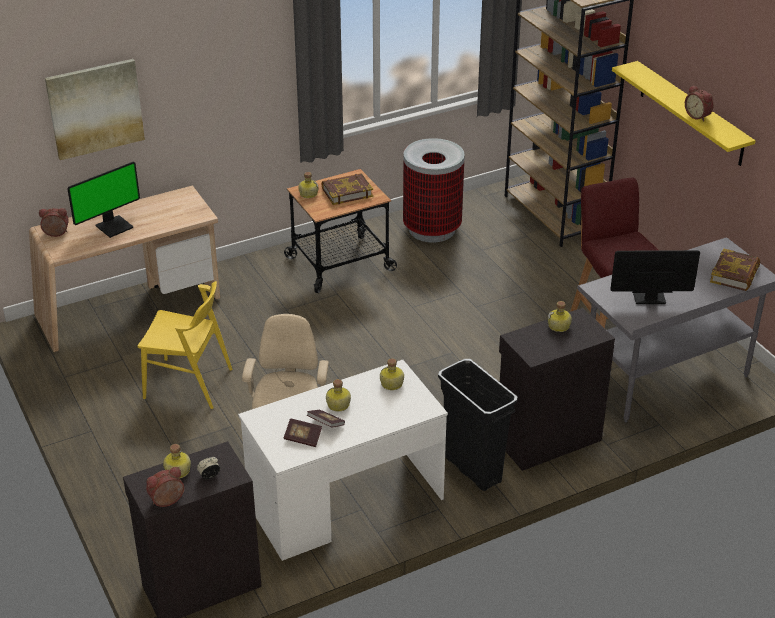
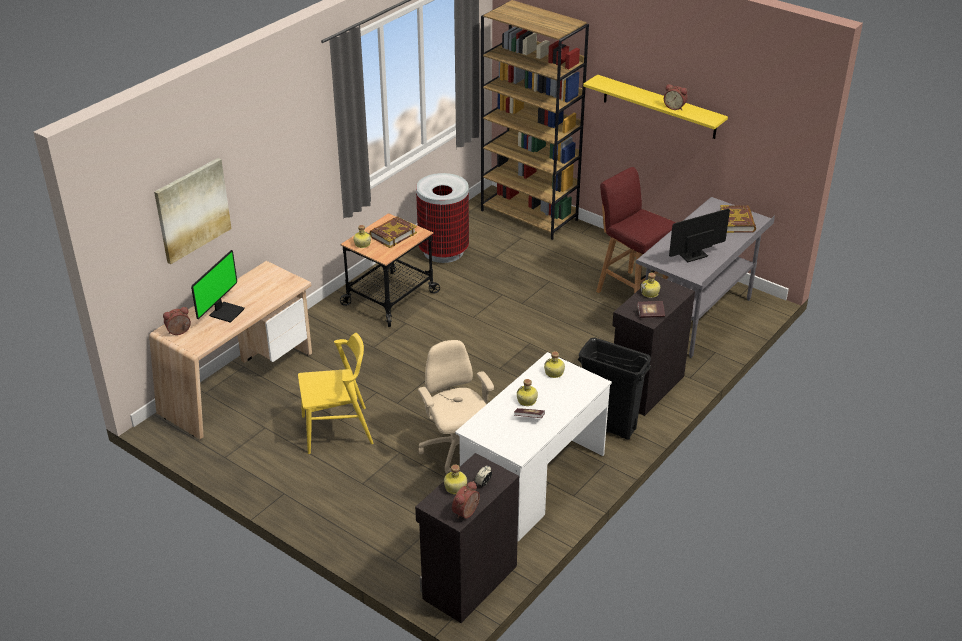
camera: 25 degrees left, 0 degrees up
book [284,418,322,447] -> book moved to [637,301,665,318]

